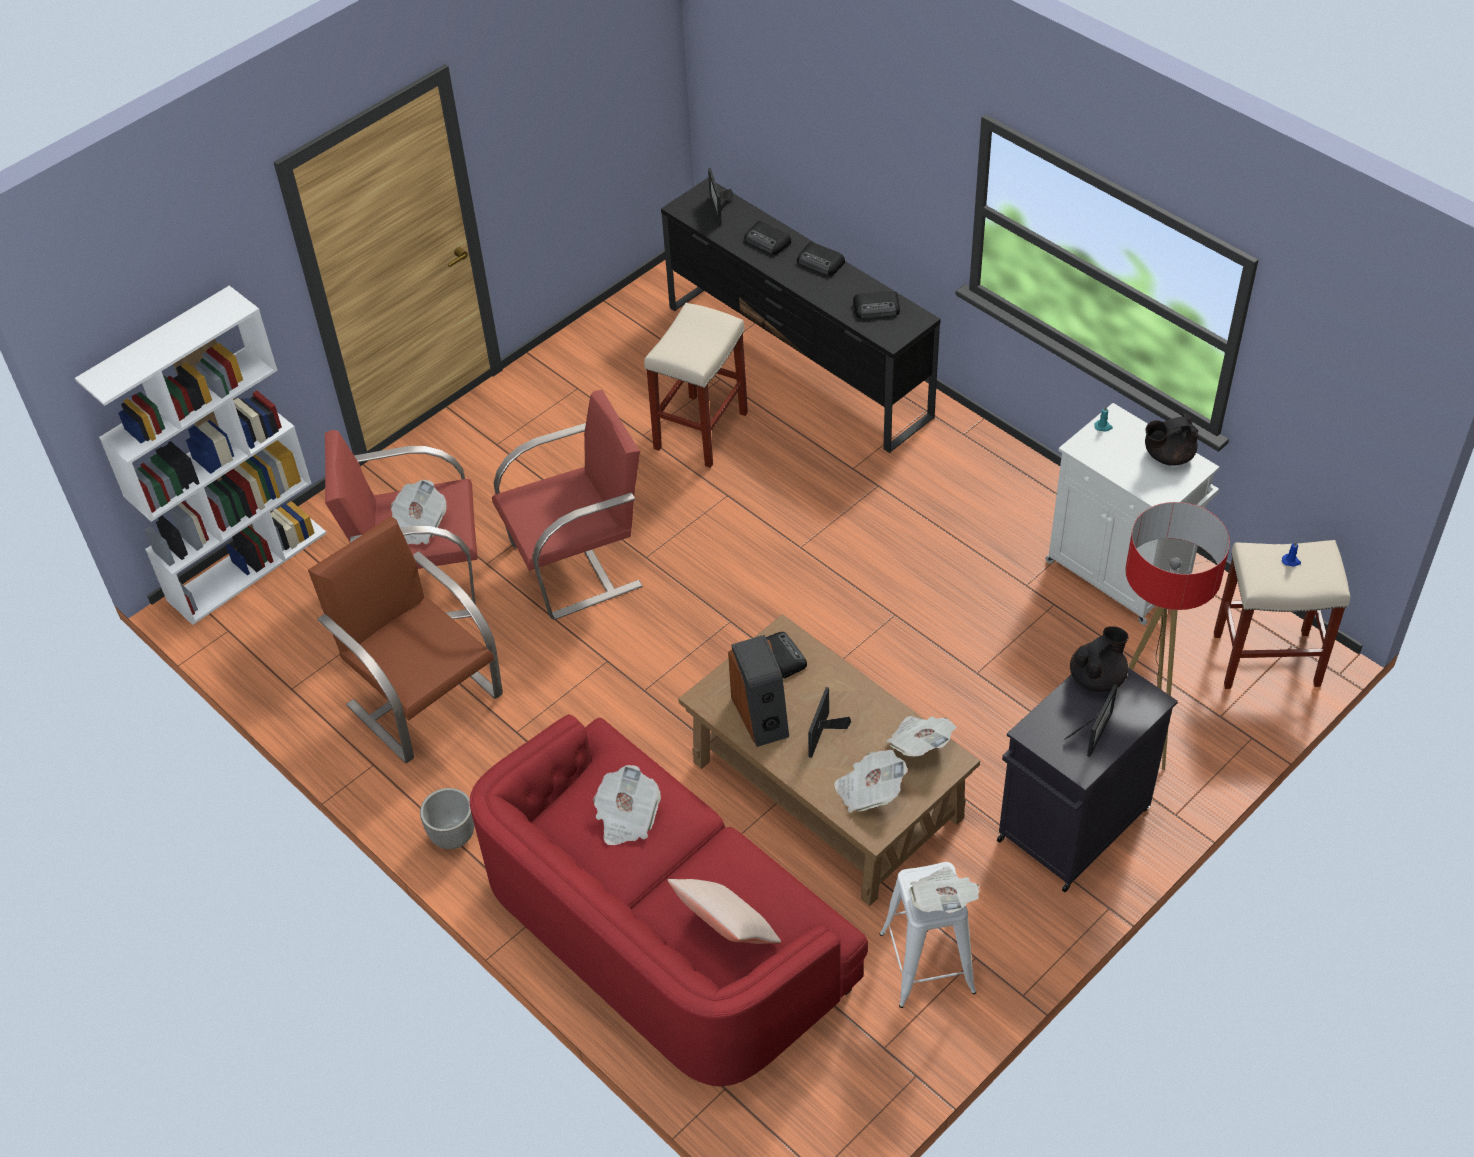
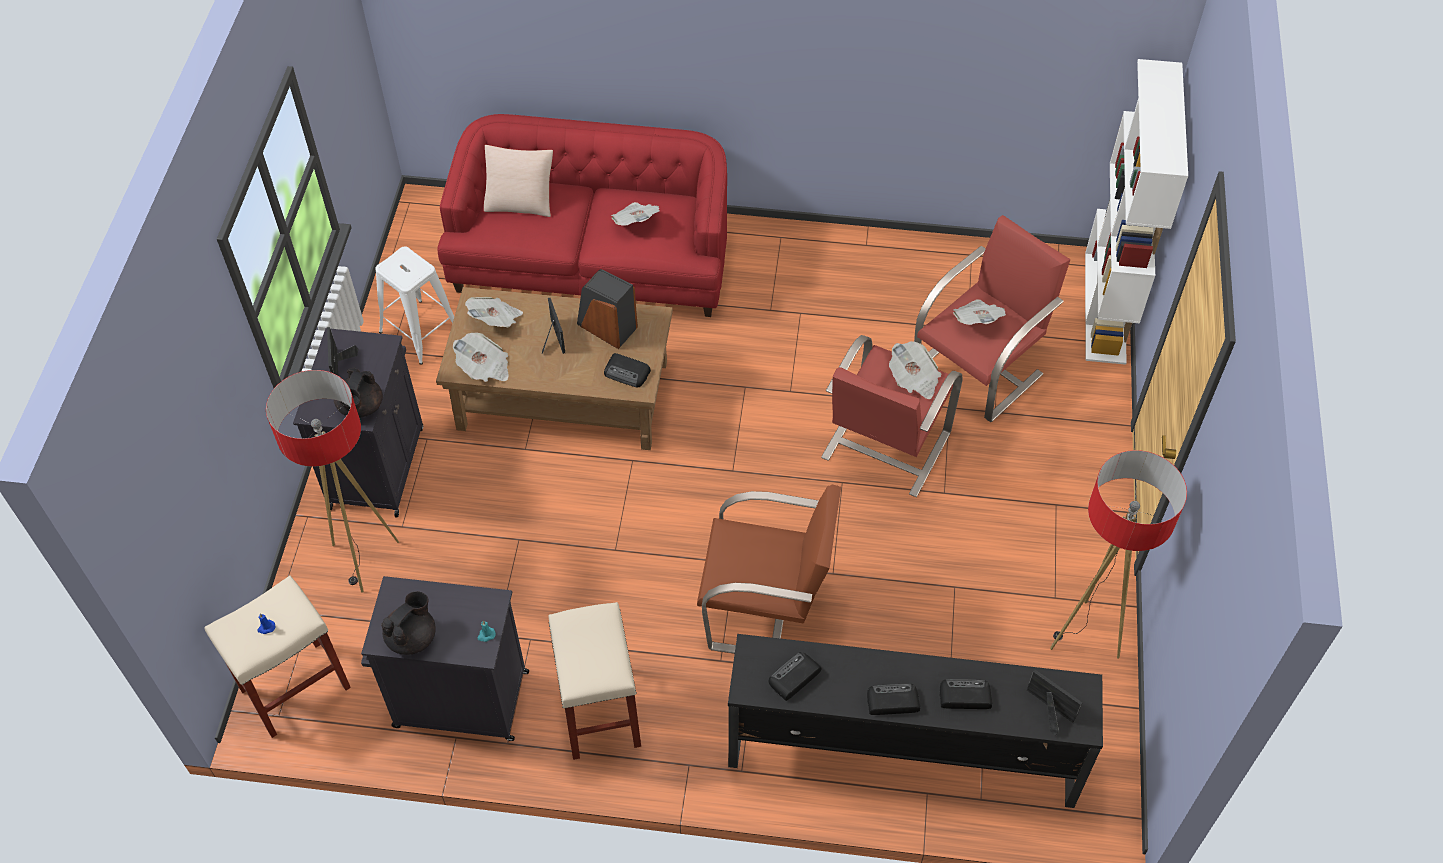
camera: 140 degrees right, 5 degrees up
brown armchair [308,516,503,763] -> brown armchair moved to [697,485,841,654]
planter [420,788,474,849] -> none
beige stool [644,303,748,468] -> beige stool moved to [549,602,641,760]
newspaper [910,867,979,913] -> newspaper moved to [889,341,941,399]
white cabinet [1045,403,1219,625] -> black cabinet [361,576,529,741]
none -> floor lamp [1050,450,1187,658]

